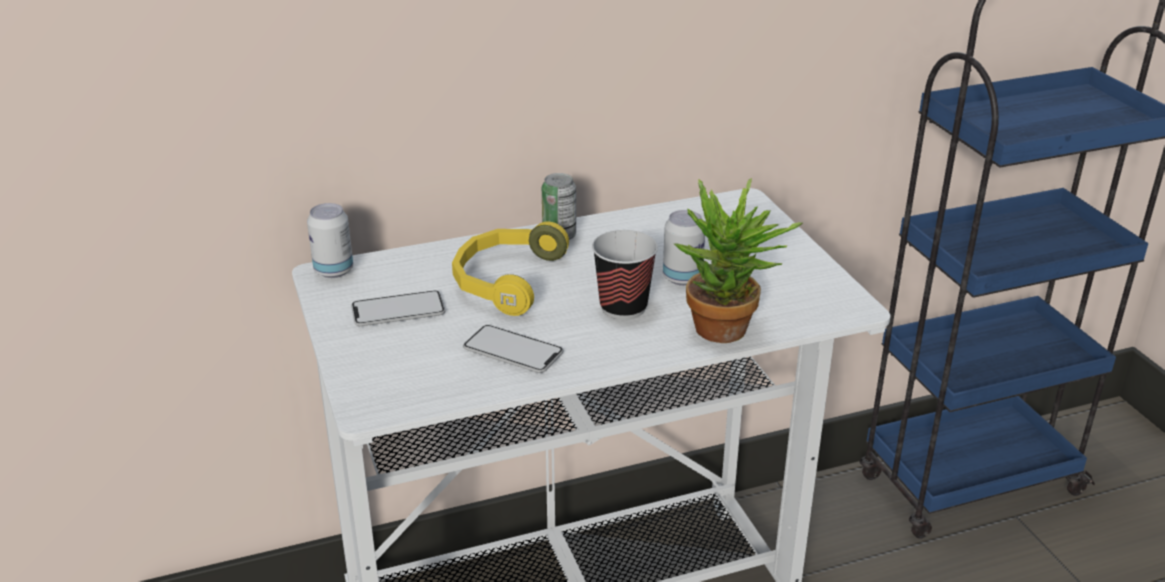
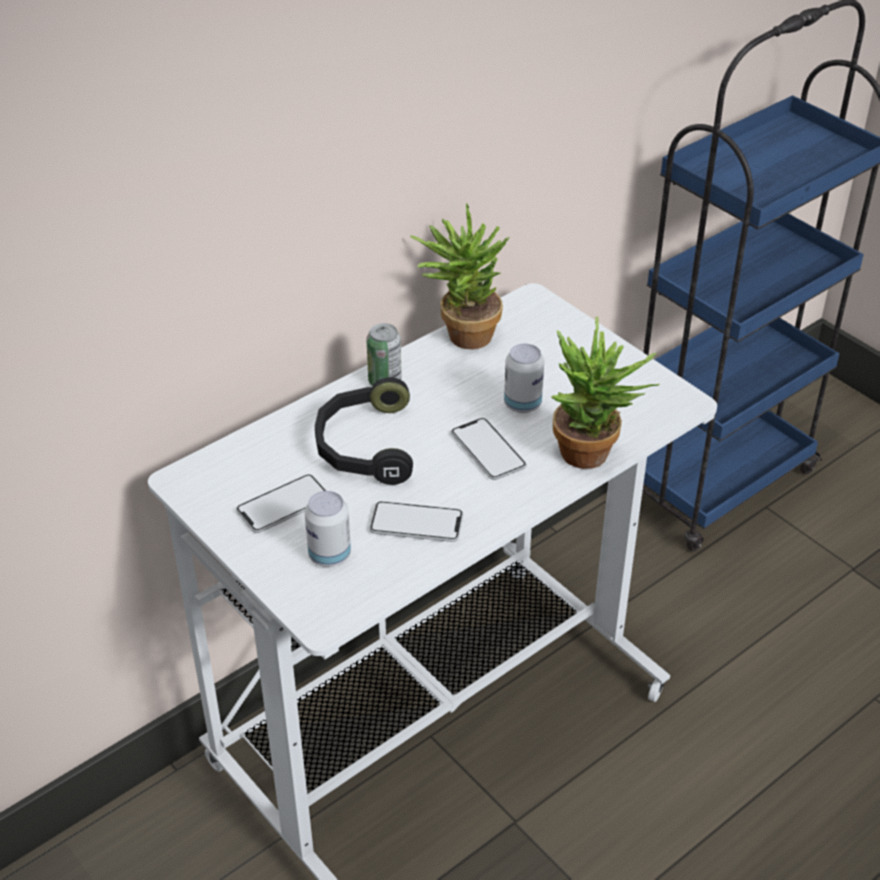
camera: 20 degrees left, 10 degrees up
can [307,203,353,278] -> can moved to [305,491,351,567]
yellow headphones [452,222,569,316] -> black headphones [315,377,413,485]
cup [592,230,658,320] -> phone [451,418,526,480]
none -> potted plant [410,203,510,349]

